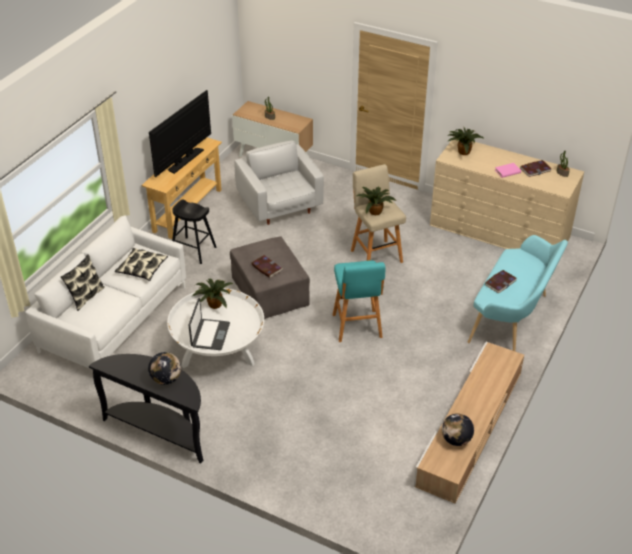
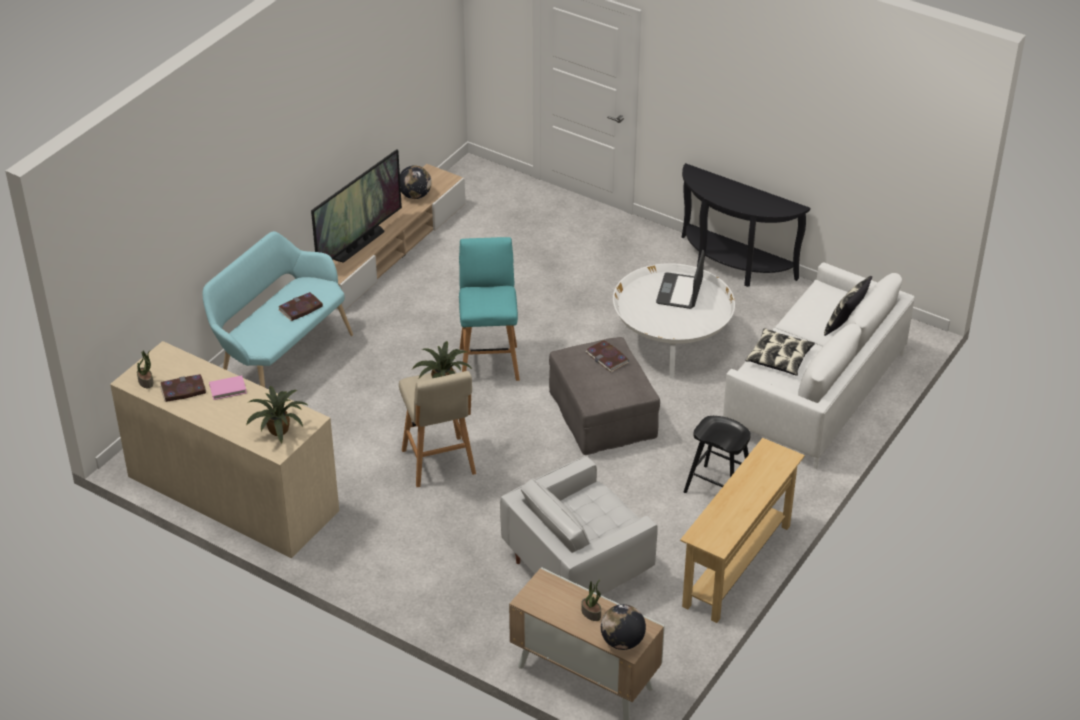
camera: 175 degrees left, 0 degrees up
globe [148,352,181,385] -> globe moved to [601,604,646,650]
television [149,90,211,177] -> television moved to [311,149,402,262]
potted plant [192,279,233,309] -> none
white armchair [235,141,324,225] -> white armchair turned 75 degrees clockwise [500,456,657,595]

